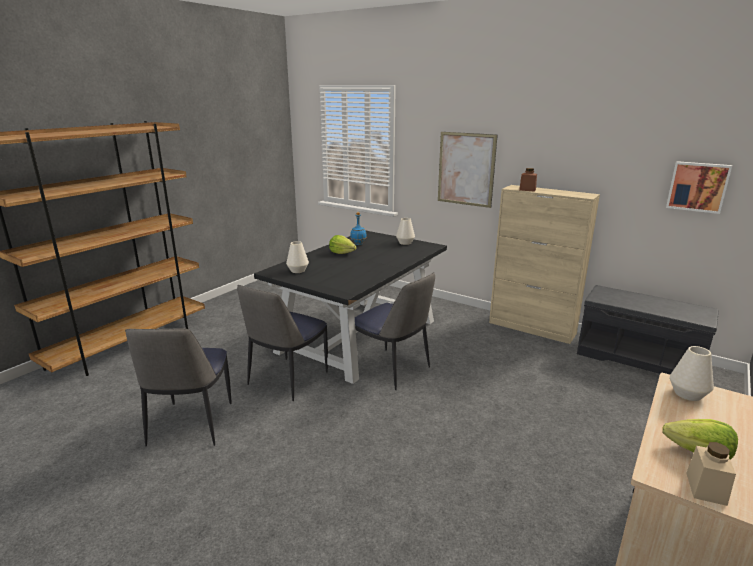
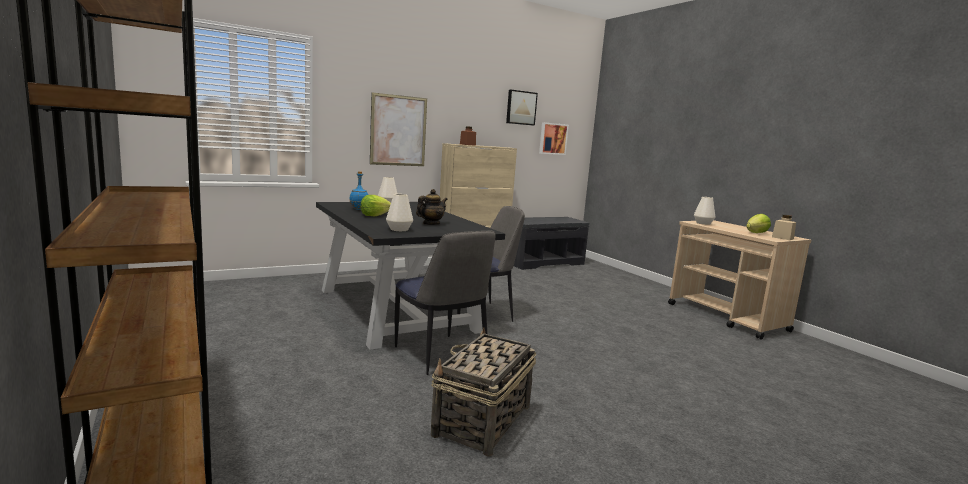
camera: 65 degrees left, 10 degrees down
chair [125,328,231,446] -> basket [431,327,536,457]
none -> teapot [416,189,448,225]
none -> picture [506,90,538,126]

